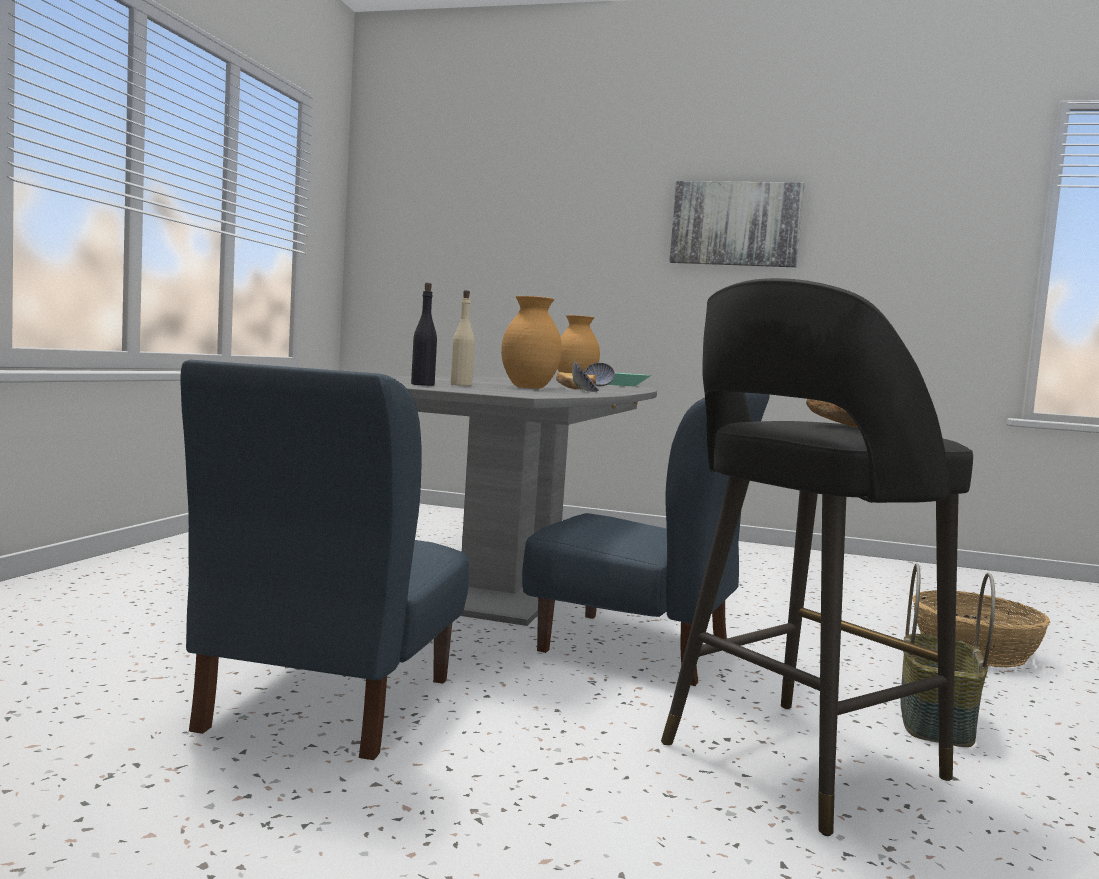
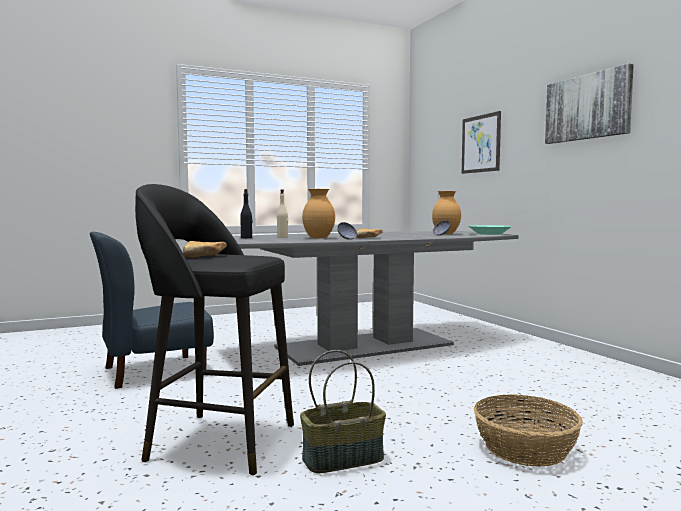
camera: 50 degrees right, 0 degrees up
blue chair [522,393,770,686] -> none
none -> picture [462,111,501,174]

